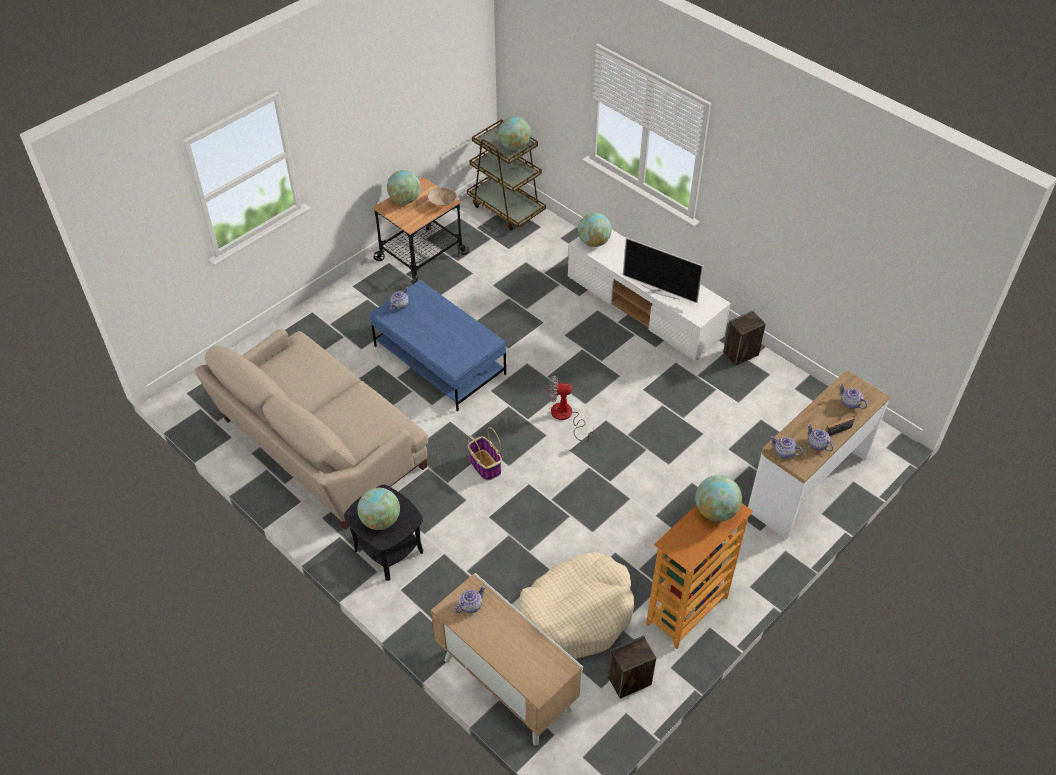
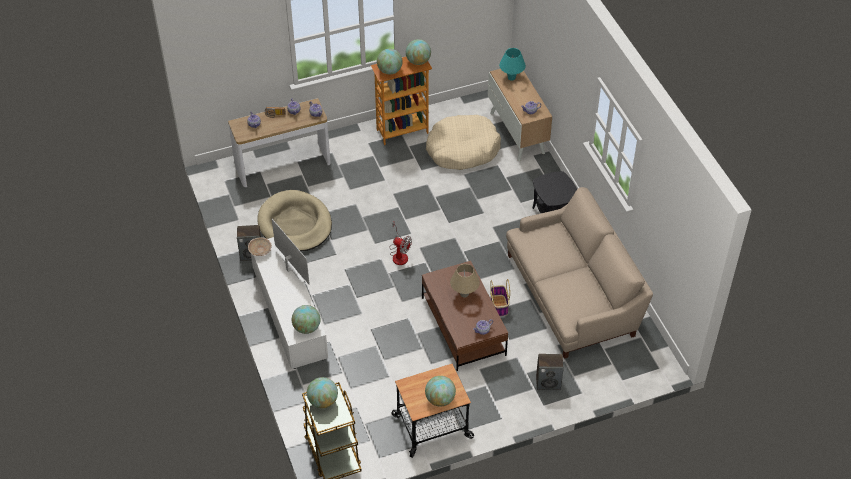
camera: 155 degrees left, 0 degrees up
globe [357,488,400,530] -> globe moved to [406,39,431,65]
blue coffee table [370,280,506,411] -> brown coffee table [422,261,508,371]
beige bowl [428,187,457,206] -> beige bowl moved to [248,237,272,256]
basket [468,427,502,481] -> basket moved to [490,279,510,317]
speaker [608,636,656,699] -> speaker moved to [536,354,564,390]
none -> beige dog bed [257,190,332,251]
none -> beige table lamp [450,264,480,298]
none -> turquoise table lamp [499,48,526,81]

